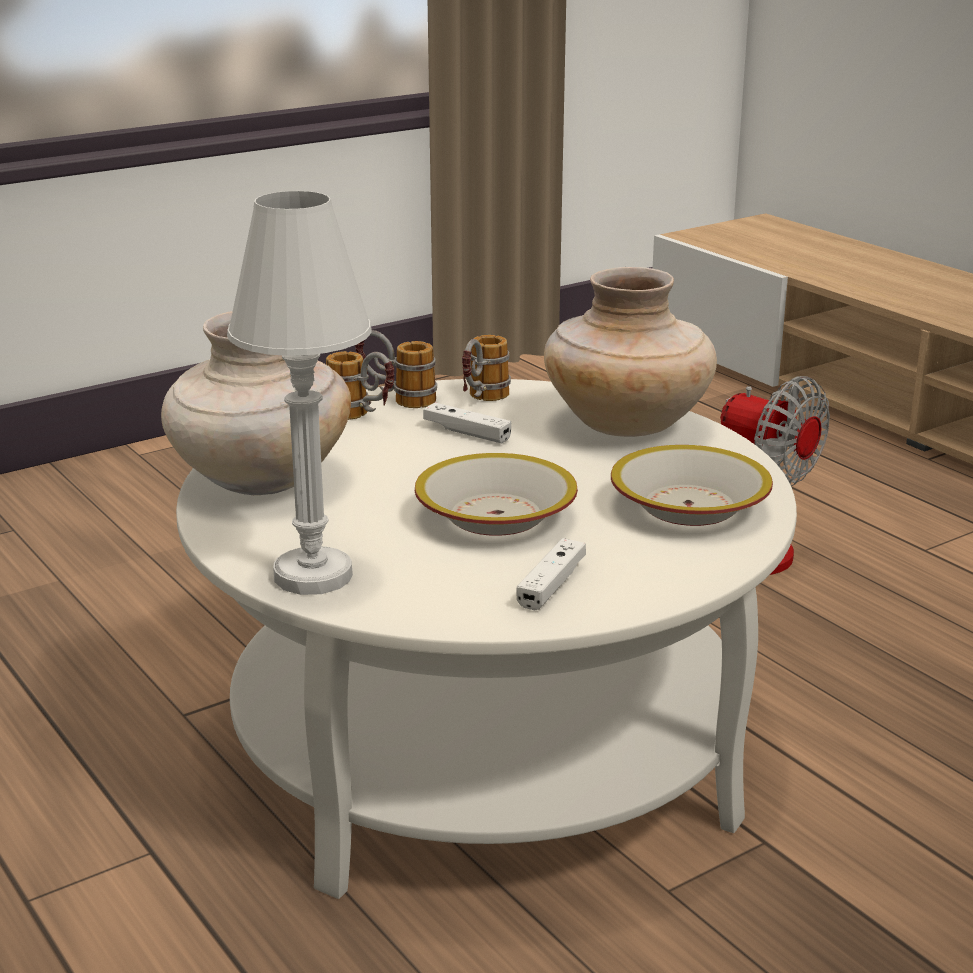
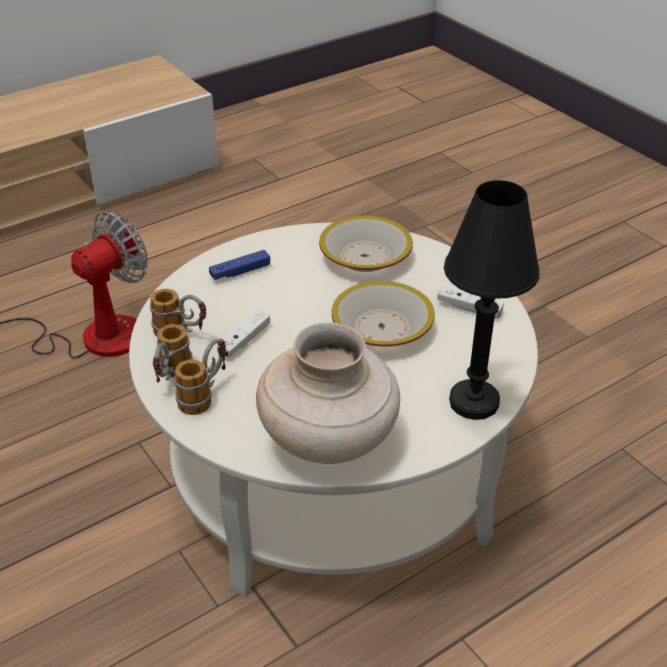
camera: 90 degrees left, 15 degrees up
white table lamp [227,191,371,595] -> black table lamp [444,180,540,420]
beige vase [544,267,717,437] -> blue game controller [209,250,270,280]

